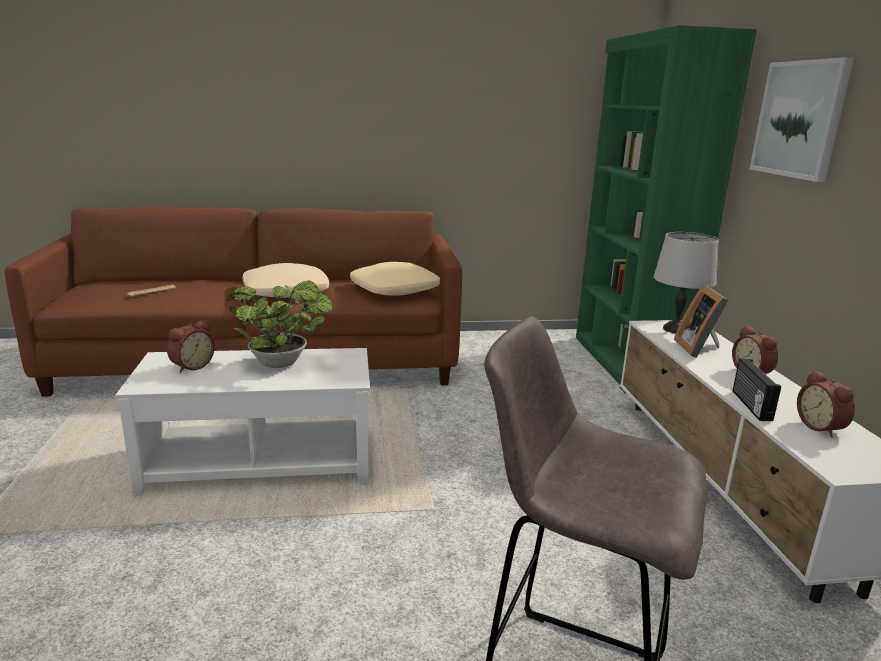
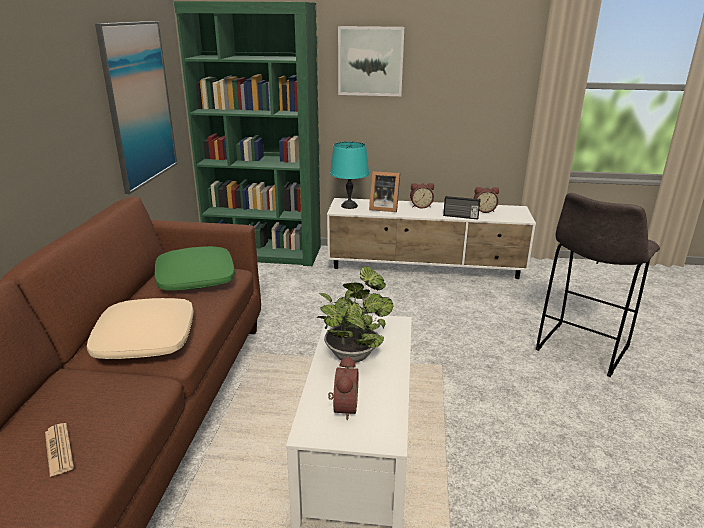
camera: 75 degrees left, 5 degrees up
alarm clock [167,320,215,373] -> alarm clock turned 45 degrees clockwise [328,356,358,420]
beige pillow [350,262,440,296] -> green pillow [155,246,235,291]
grey table lamp [654,232,719,333] -> turquoise table lamp [330,141,369,209]
none -> picture [95,21,177,194]

